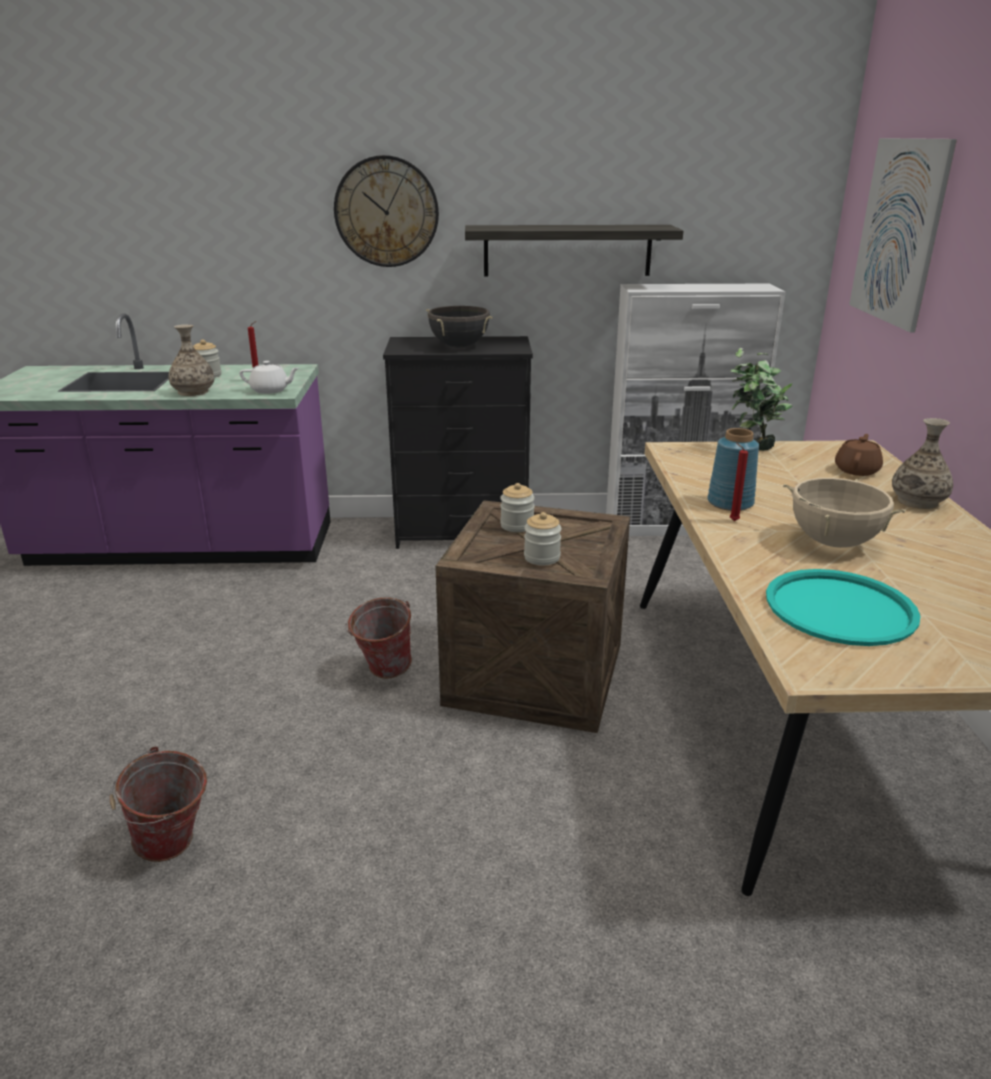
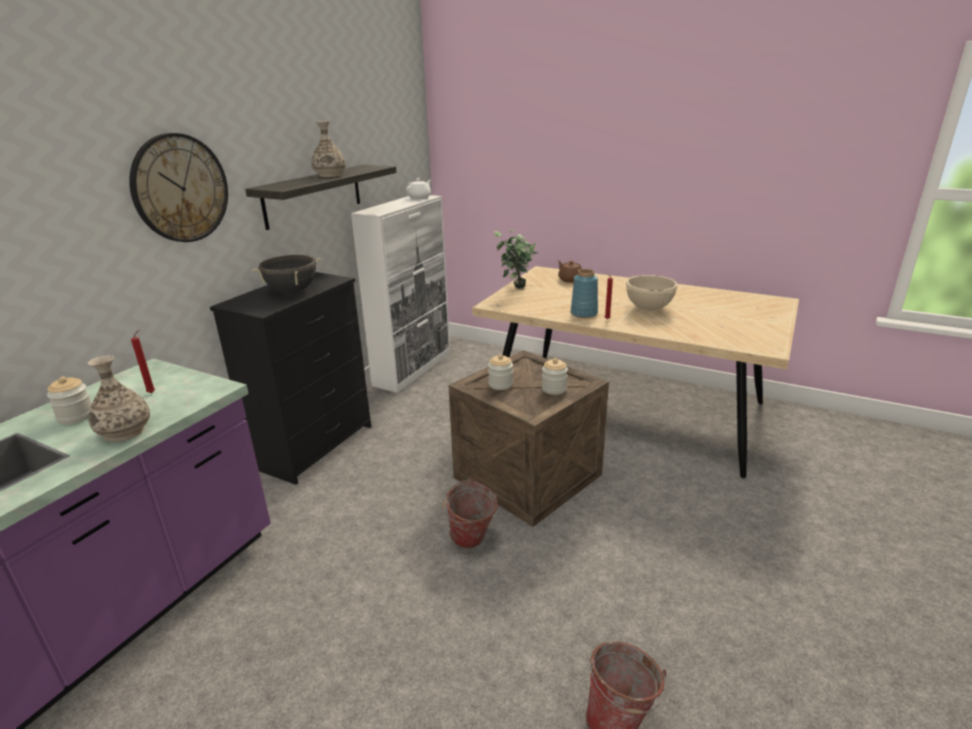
camera: 60 degrees left, 0 degrees up
white teapot [240,361,299,394] -> white teapot moved to [406,178,431,199]
turquoise tray [766,569,920,646] -> none
picture [849,138,957,332] -> none
vase [892,418,953,509] -> vase moved to [312,121,346,177]

